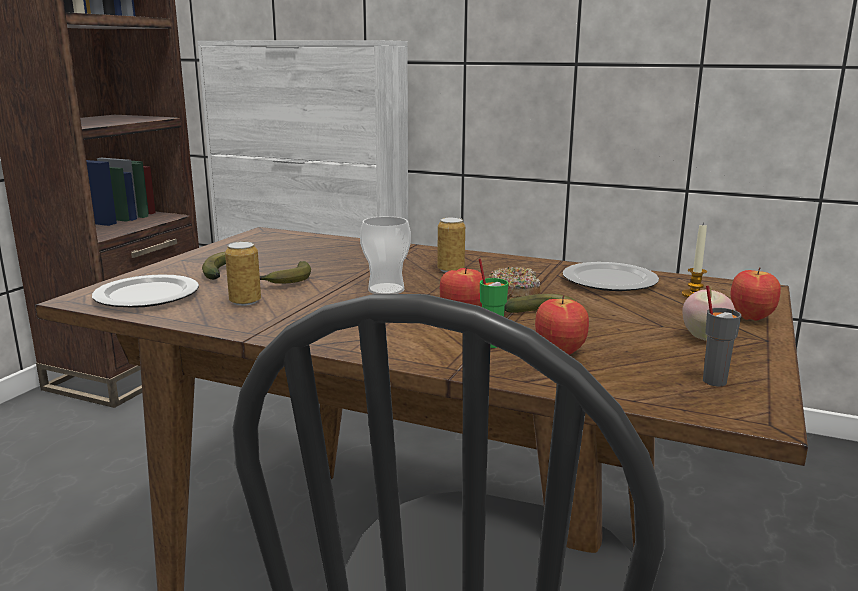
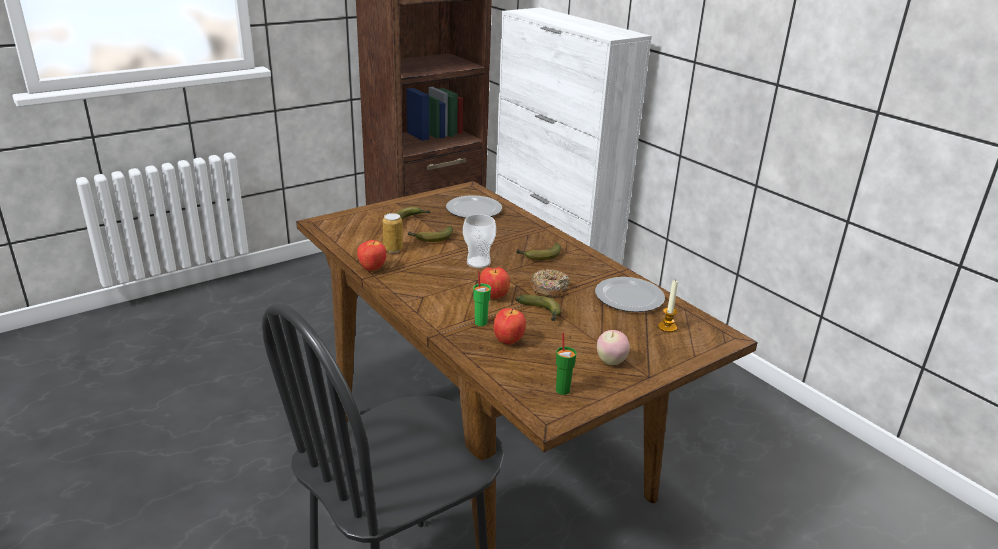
camera: 30 degrees right, 10 degrees up
plate [92,274,199,308] -> plate moved to [446,195,502,218]
can [437,217,465,273] -> banana [516,243,561,260]
grey cup [703,285,741,386] -> green cup [556,333,576,395]
apple [730,267,781,321] -> apple moved to [357,240,386,271]

